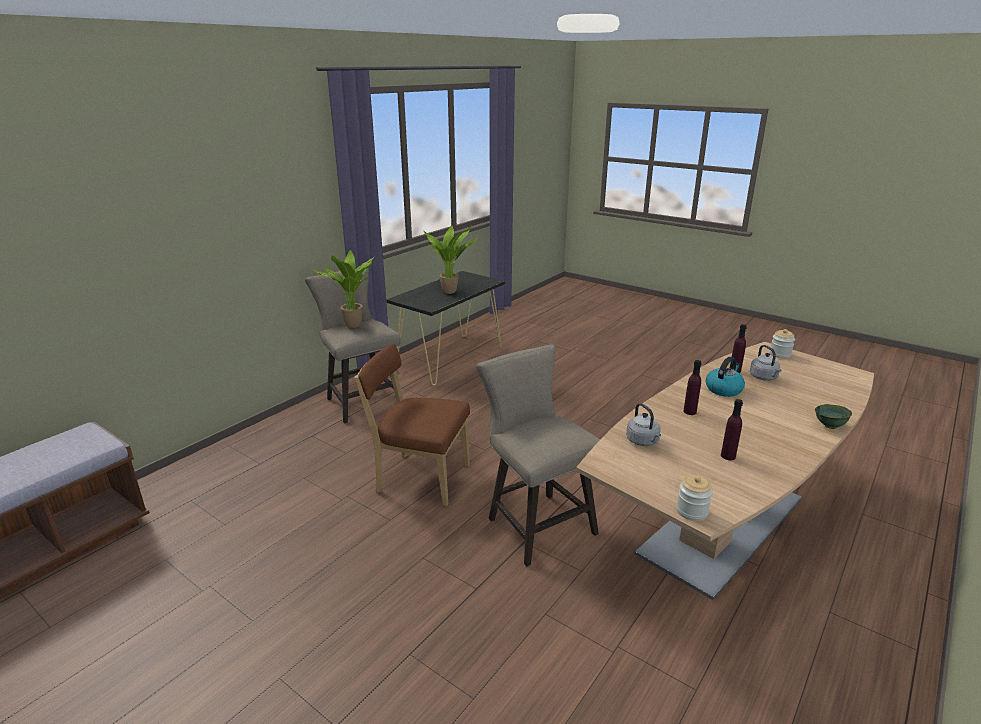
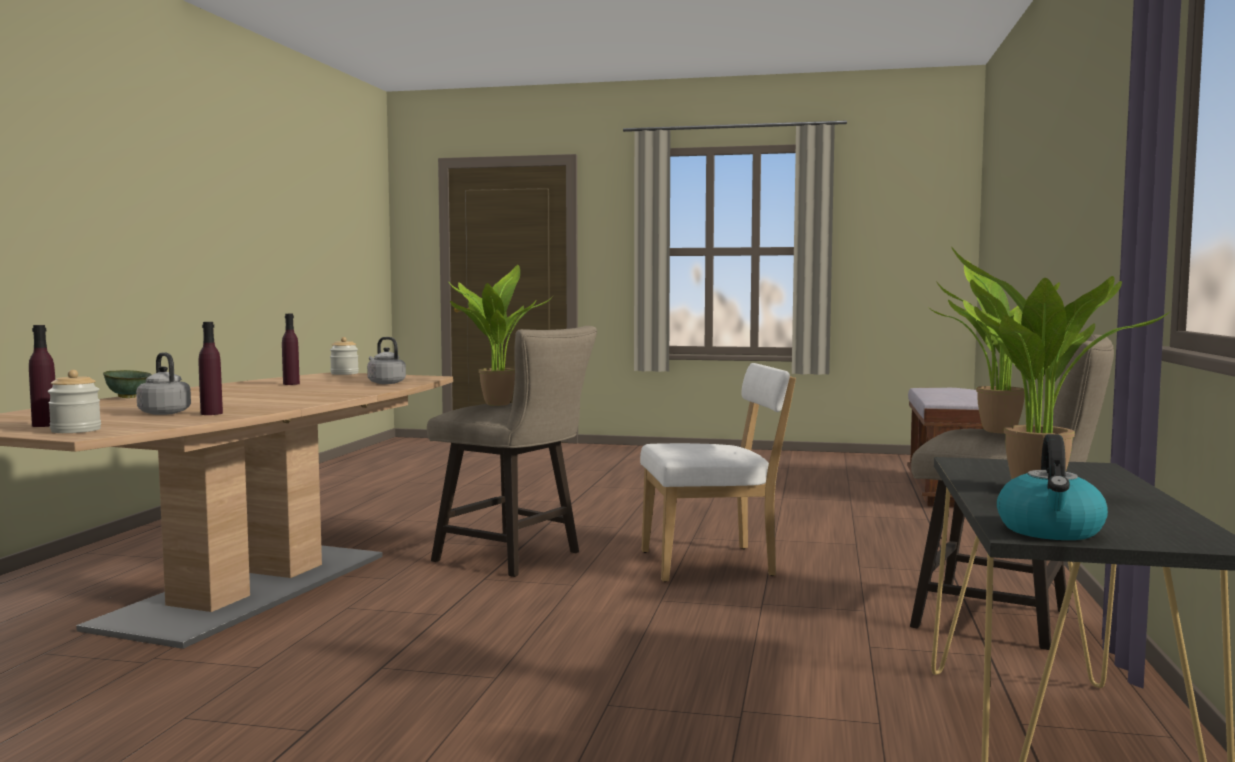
camera: 155 degrees right, 20 degrees down
brown chair [355,343,470,506] -> white chair [640,363,796,582]
purple bottle [684,360,701,415] -> purple bottle moved to [29,325,55,427]
kettle [706,357,745,397] -> kettle moved to [997,434,1108,540]
none -> potted plant [448,265,554,406]

